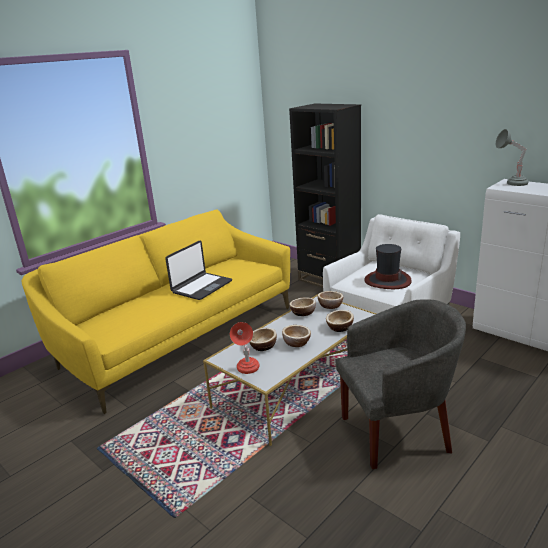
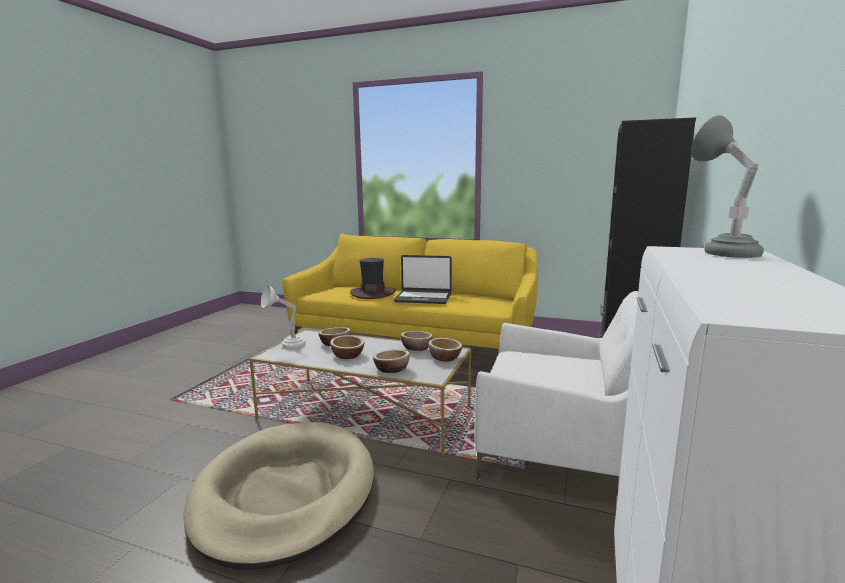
camera: 65 degrees right, 10 degrees down
red table lamp [230,322,260,374] -> white table lamp [261,286,306,349]
grey armchair [336,299,466,469] -> beige dog bed [183,422,374,569]
hat [364,244,412,289] -> hat moved to [350,258,395,299]

